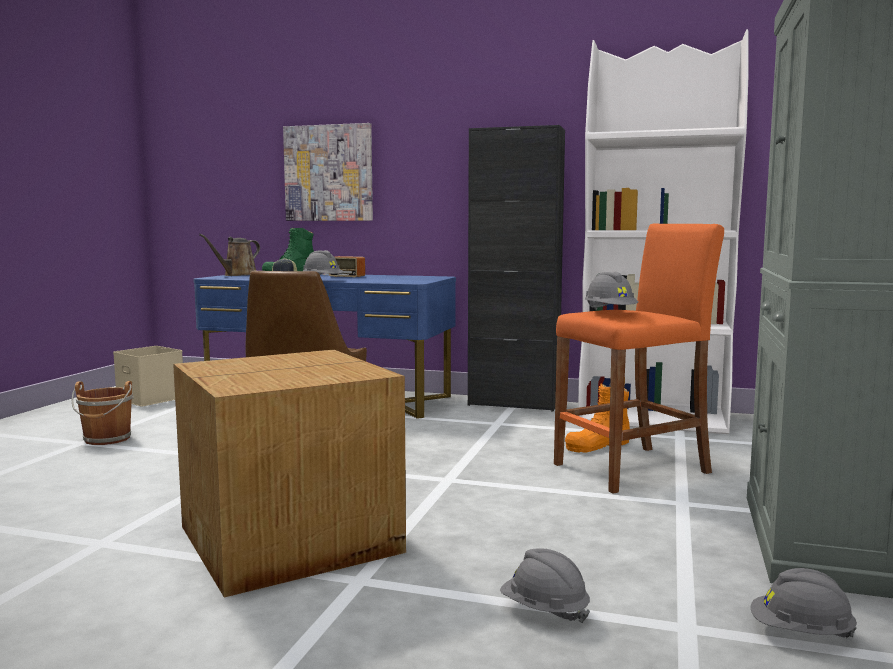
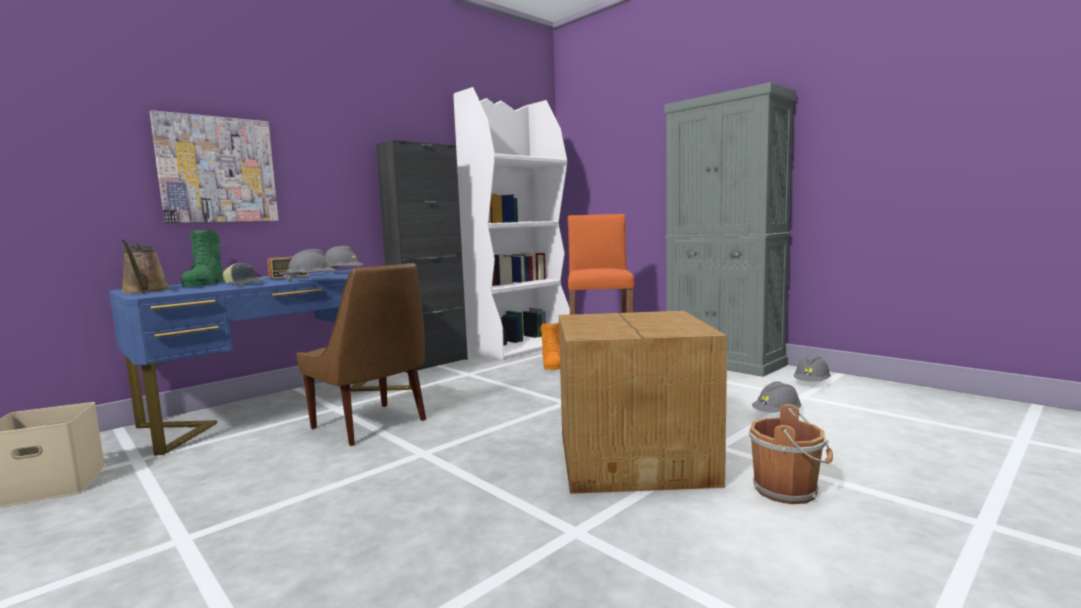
camera: 60 degrees left, 0 degrees up
brown bucket [72,381,134,445] -> brown bucket moved to [749,404,833,504]
grey hard hat [585,272,639,310] -> grey hard hat moved to [323,246,363,274]

